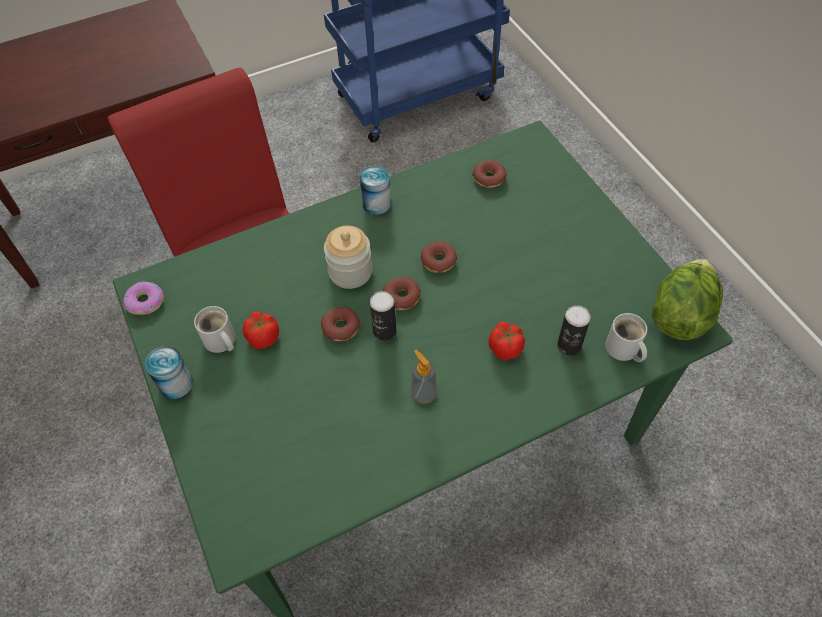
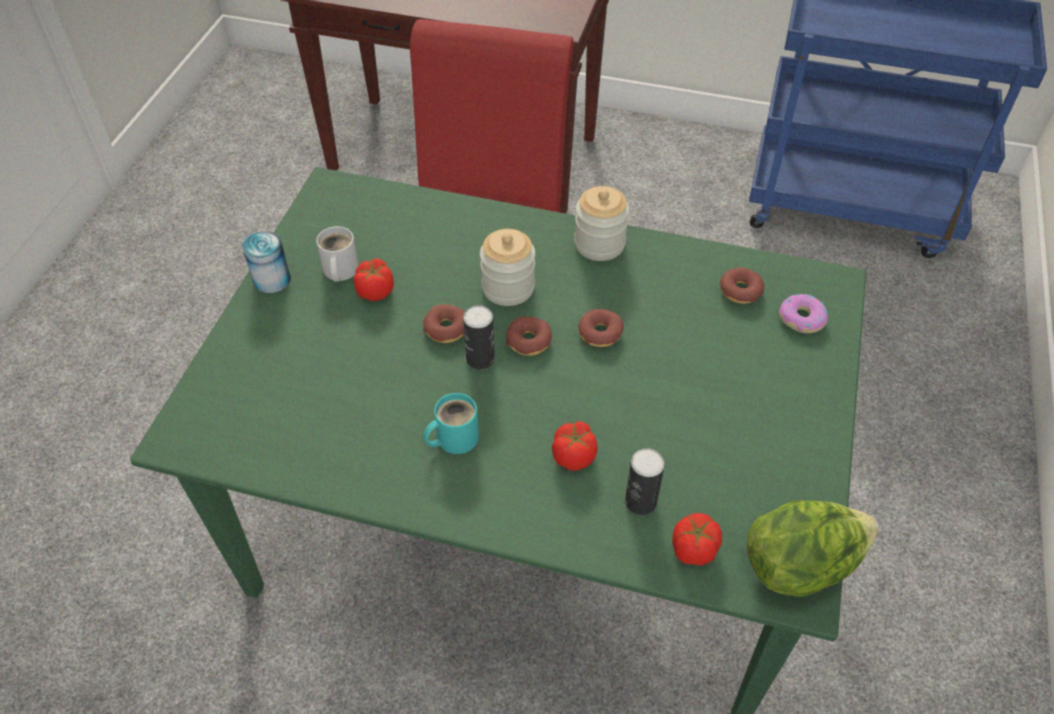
camera: 40 degrees right, 5 degrees down
donut [123,281,164,315] -> donut moved to [779,294,828,333]
can [360,166,391,215] -> jar [574,186,629,261]
soap dispenser [411,350,437,404] -> turquoise mug [423,393,479,454]
white mug [605,313,647,362] -> tomato [672,513,722,566]

